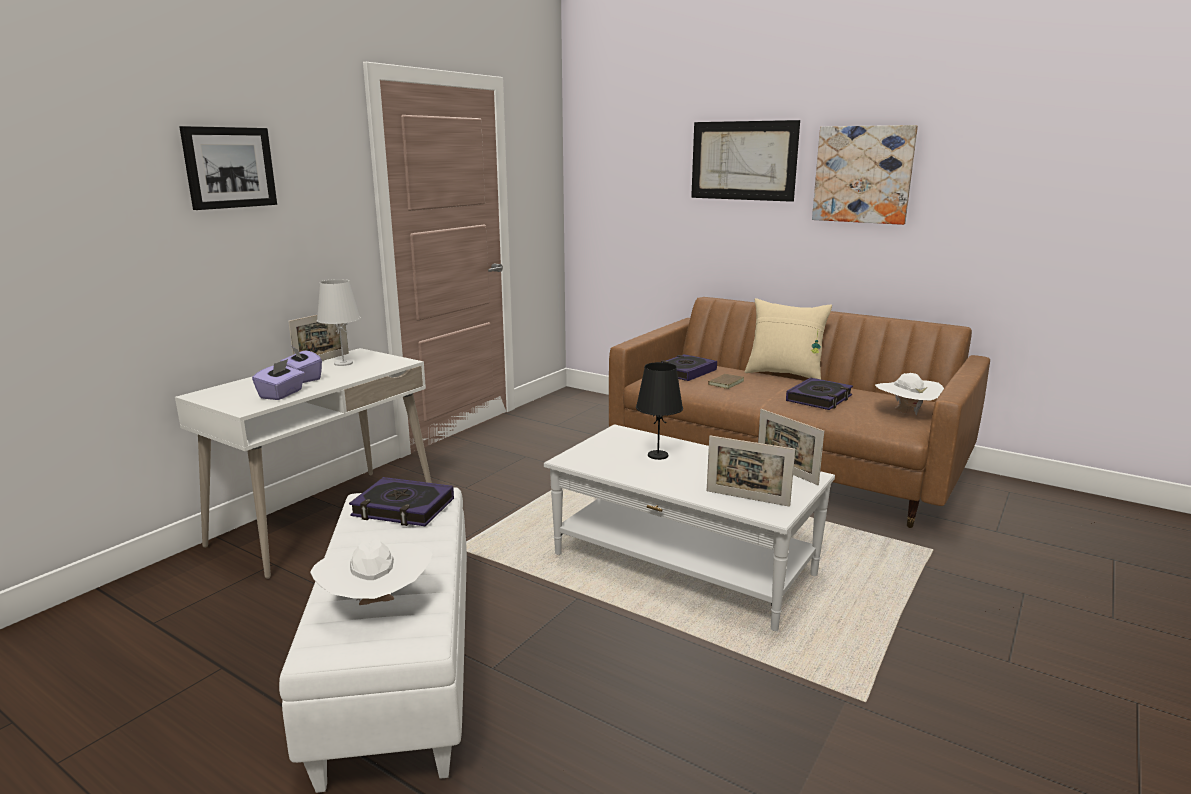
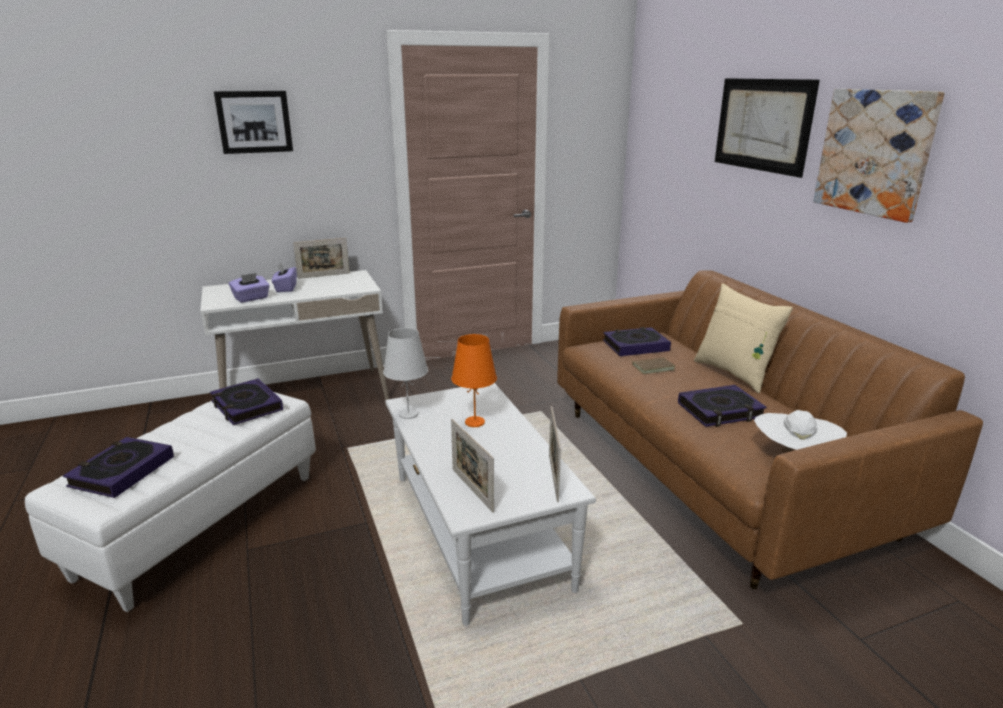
camera: 35 degrees right, 5 degrees up
white hat [310,540,433,605] -> book [63,437,174,498]
white table lamp [317,279,360,366] -> white table lamp moved to [383,328,428,419]
black table lamp [636,362,683,460] -> orange table lamp [451,334,497,427]

